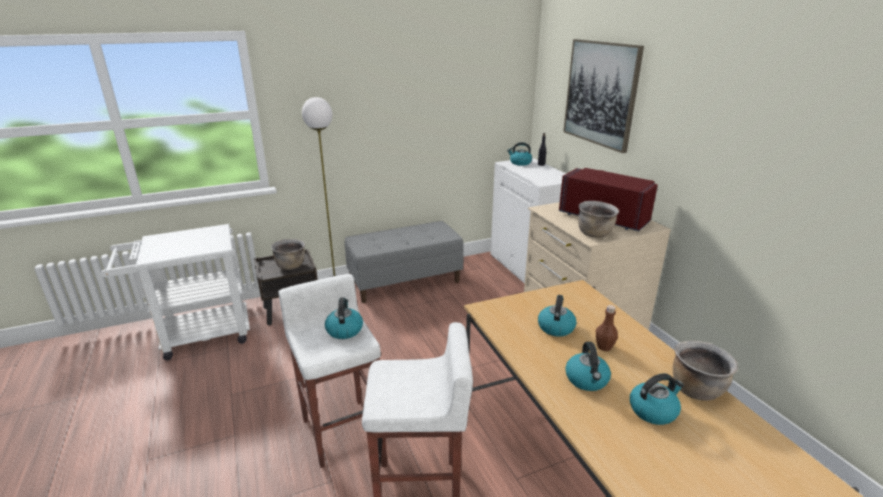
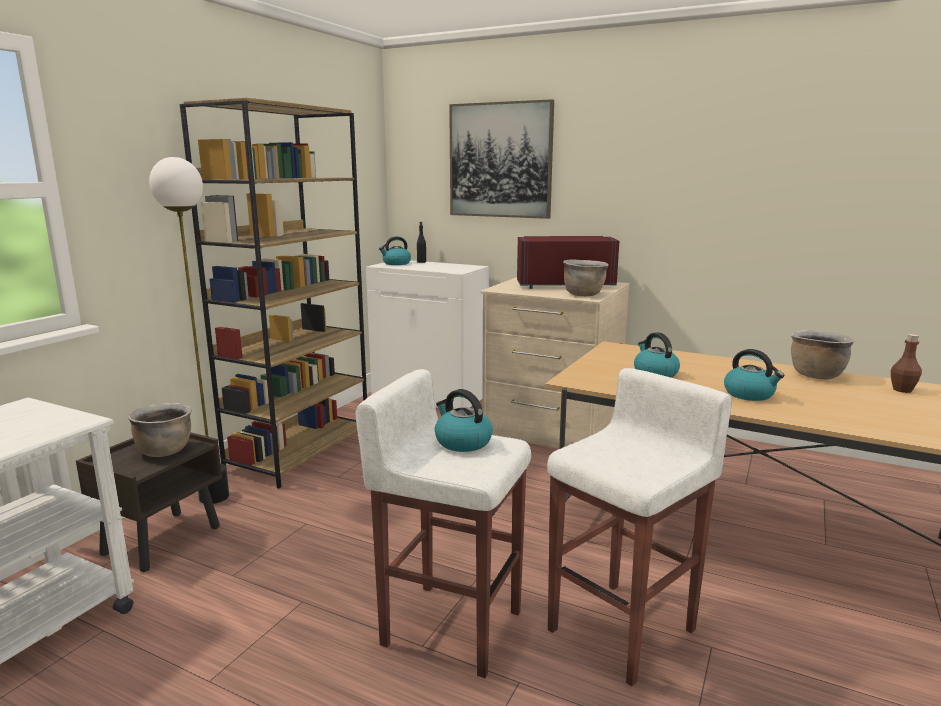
camera: 40 degrees left, 10 degrees down
grey bench [345,221,464,303] -> brown bookcase [180,98,367,489]
brown bottle [596,305,618,351] -> brown bottle moved to [891,334,922,393]
kettle [630,373,684,425] -> none

